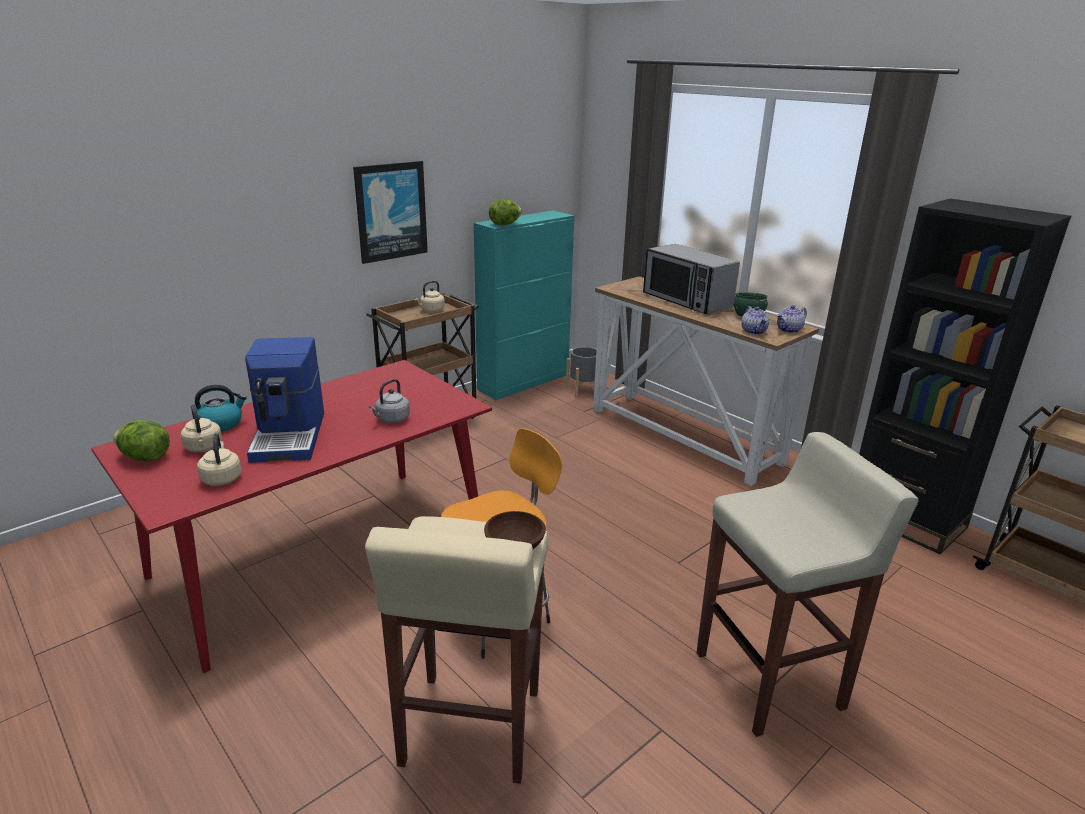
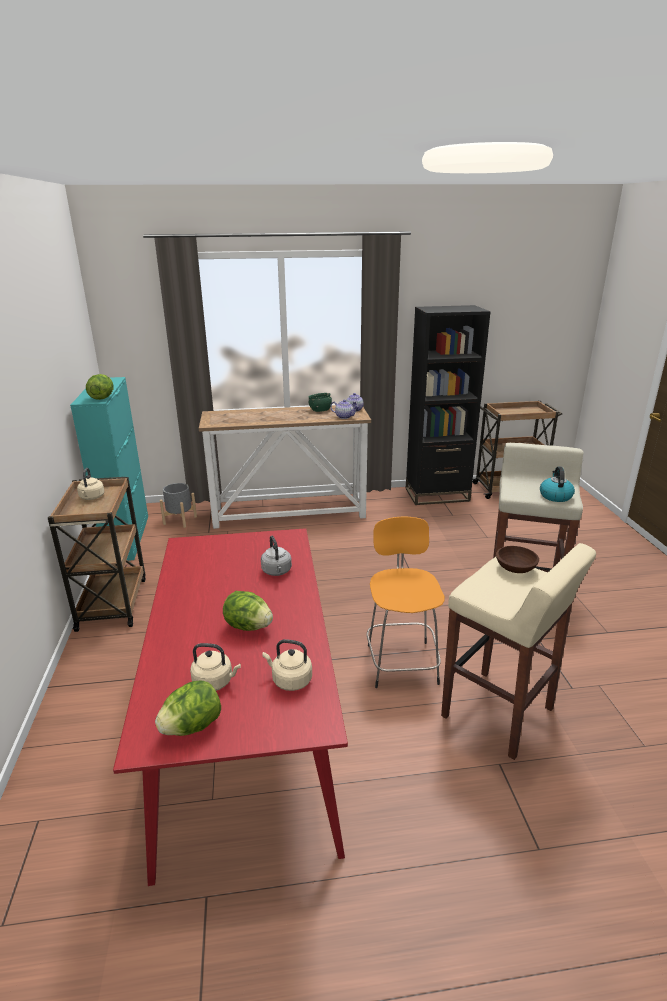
camera: 55 degrees left, 0 degrees up
kettle [195,385,247,432] -> kettle moved to [540,466,575,502]
coffee machine [245,337,324,463] -> lettuce [223,591,273,631]
picture [353,161,428,264] -> none
microwave [643,244,740,314] -> none

